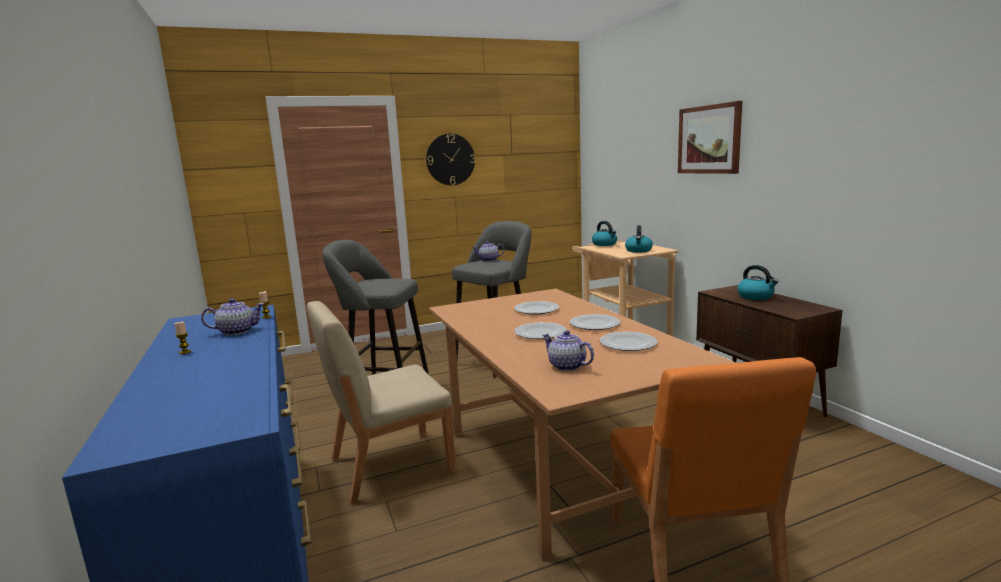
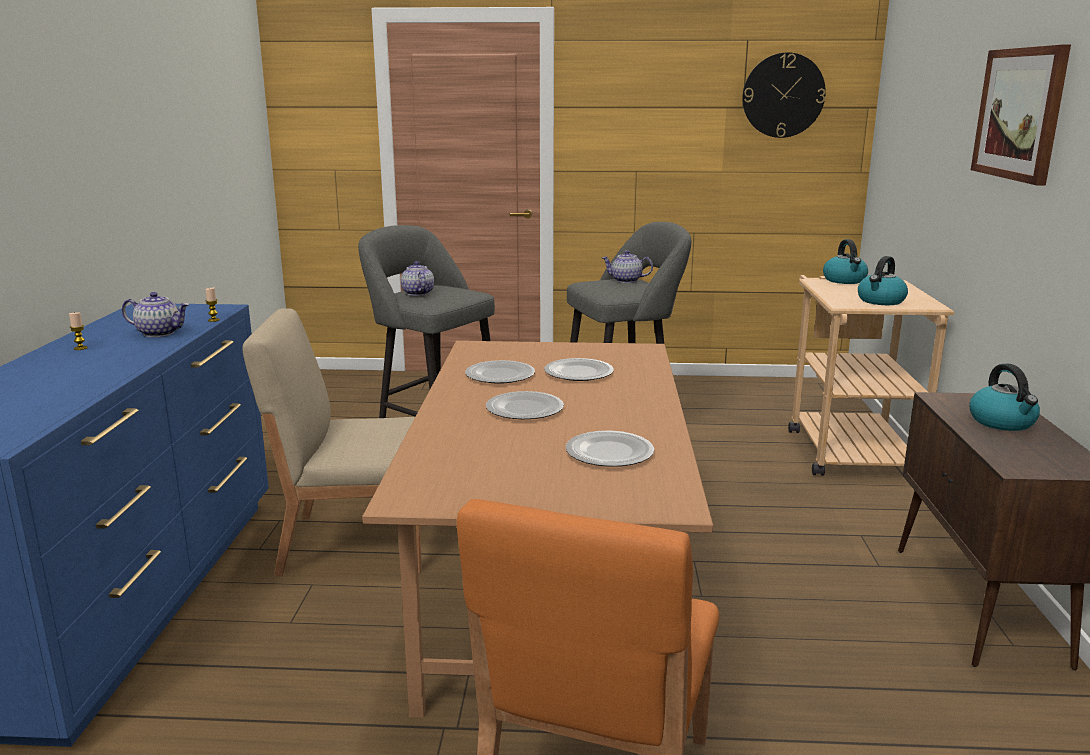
camera: 25 degrees right, 5 degrees up
wall clock [426,134,475,185] -> wall clock moved to [742,52,826,138]
teapot [542,330,594,371] -> teapot moved to [401,261,434,296]
plate [570,314,620,330] -> plate moved to [465,360,535,384]

